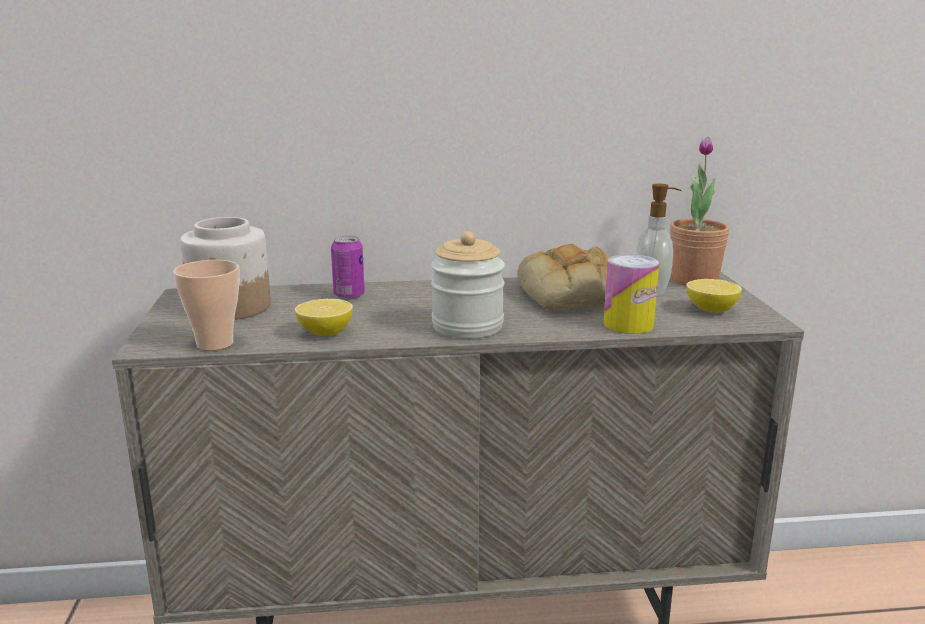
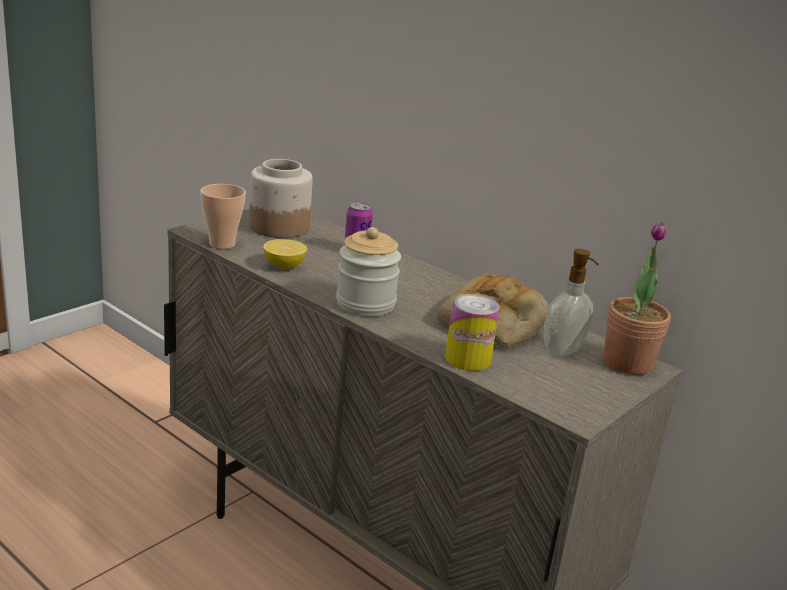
camera: 45 degrees right, 5 degrees up
lemon [686,279,742,313] -> none

